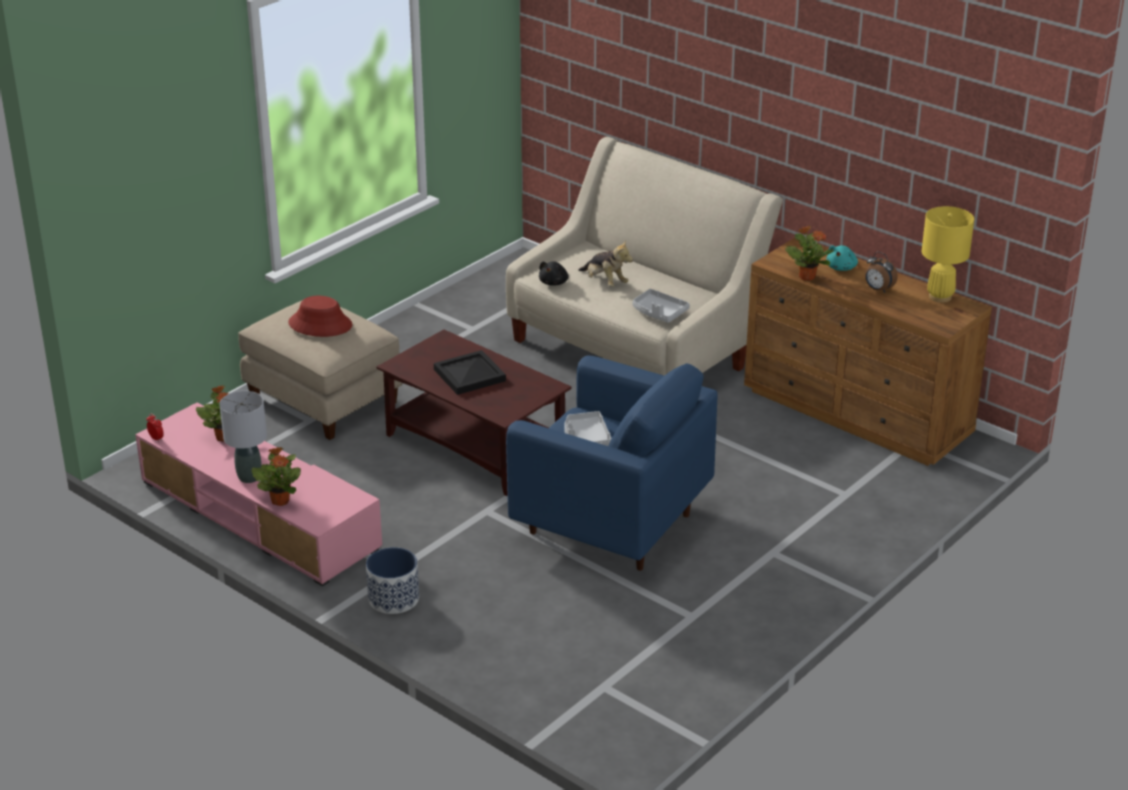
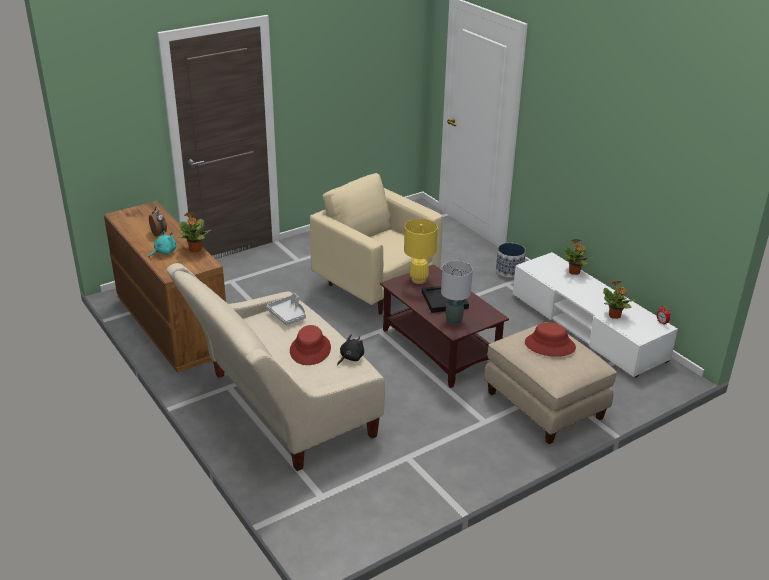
camera: 165 degrees left, 0 degrees up
pink tv stand [135,403,382,586] -> white tv stand [513,252,678,378]
grey table lamp [219,391,267,483] -> grey table lamp moved to [441,261,473,325]
blue armchair [506,355,718,571] -> beige armchair [310,173,443,314]
grey tray [564,411,611,446] -> none
plush toy [578,240,633,287] -> red hat [290,325,331,365]
yellow table lamp [922,206,974,303] -> yellow table lamp moved to [404,219,438,284]

